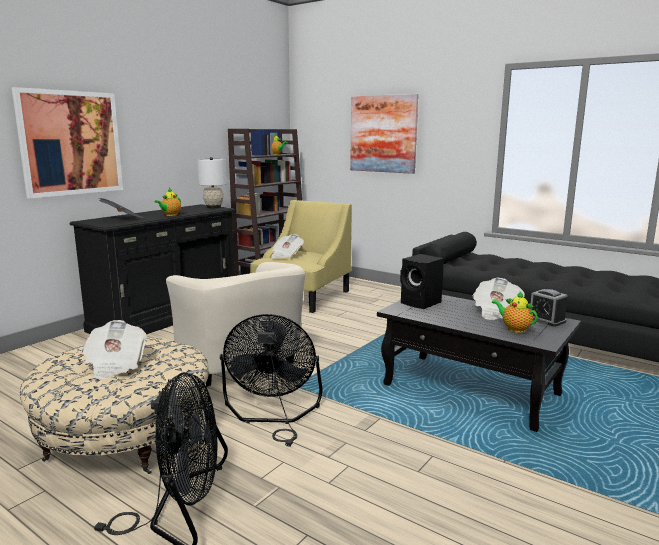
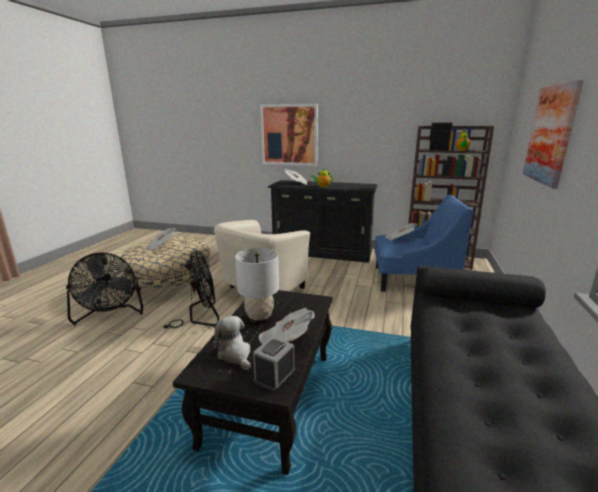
camera: 70 degrees right, 5 degrees up
white table lamp [197,157,227,208] -> white table lamp moved to [235,248,279,324]
yellow armchair [250,200,352,313] -> blue armchair [374,194,473,291]
black speaker [400,254,444,309] -> black speaker moved to [429,122,453,151]
teapot [492,292,538,333] -> plush toy [213,316,250,370]

